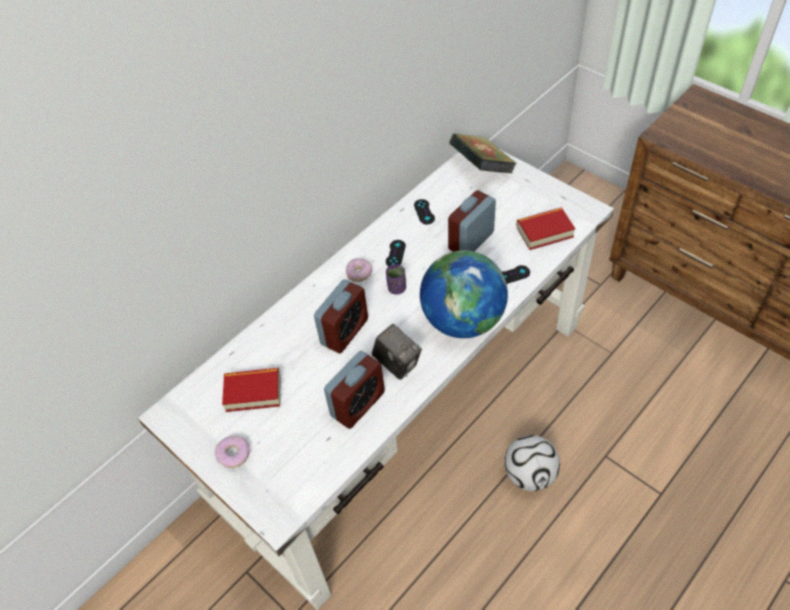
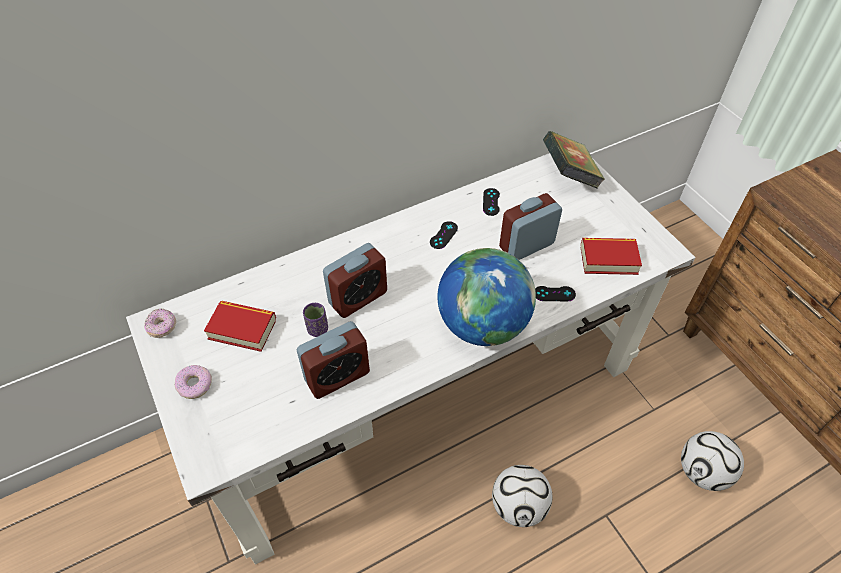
camera: 15 degrees right, 0 degrees up
donut [346,258,372,282] -> donut moved to [144,308,176,338]
camera [372,324,422,380] -> none
purple cup [386,264,406,295] -> purple cup moved to [303,303,328,337]
none -> football [681,431,744,491]

